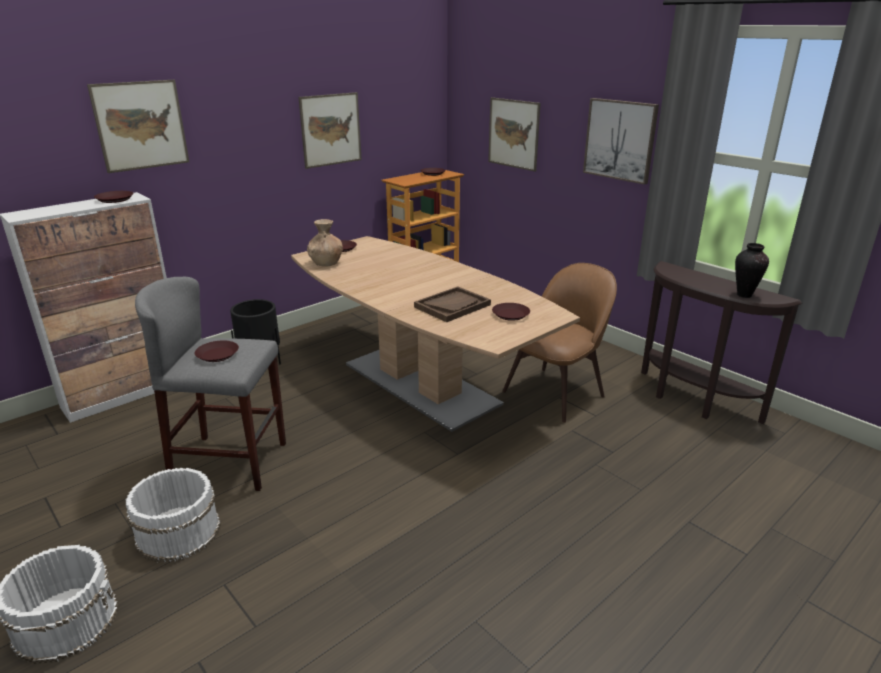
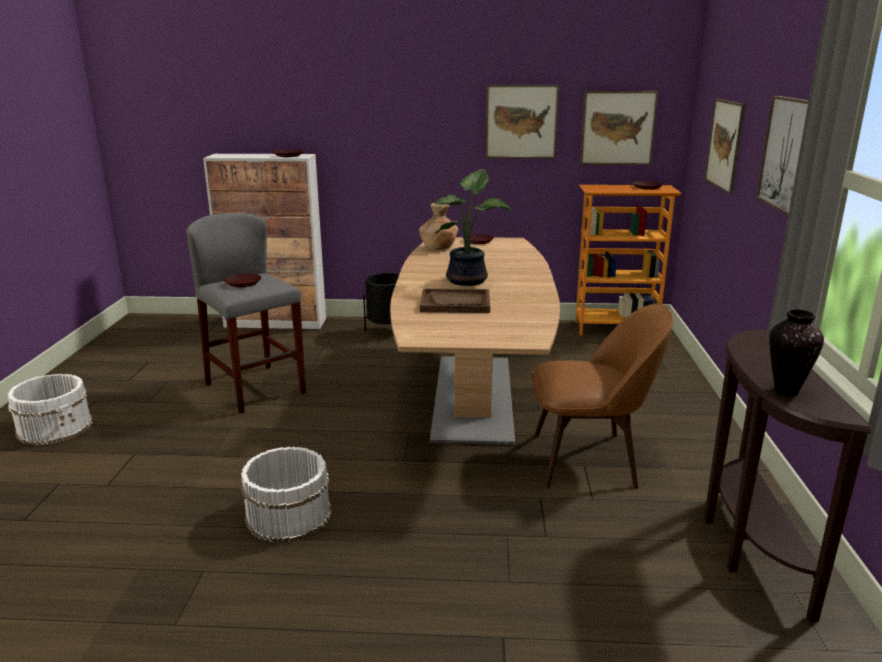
camera: 45 degrees right, 5 degrees down
picture [87,80,189,173] -> picture moved to [580,91,658,165]
white bucket [125,468,221,562] -> white bucket moved to [240,447,331,543]
brown plate [492,303,530,321] -> none
none -> potted plant [434,169,511,286]

